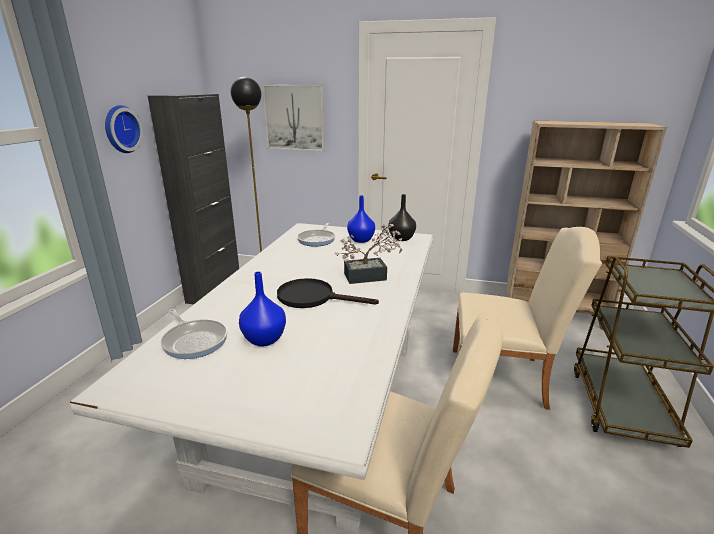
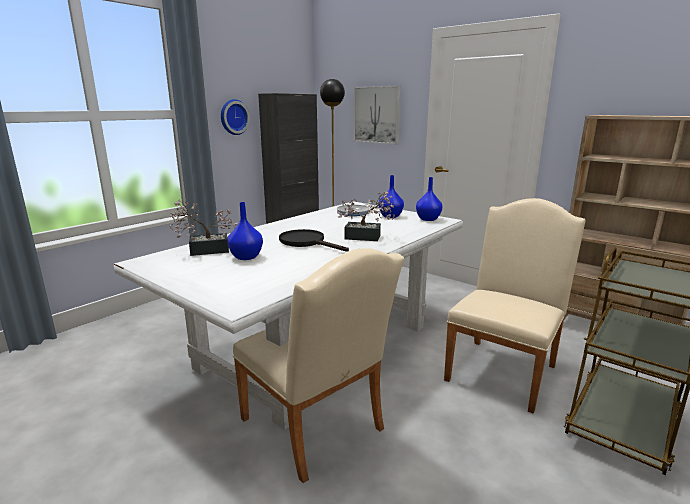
camera: 25 degrees right, 5 degrees down
frying pan [161,309,228,359] -> potted plant [170,200,238,256]
black vase [388,194,416,241] -> blue vase [416,177,442,221]
beige chair [453,227,602,410] -> beige chair turned 90 degrees counterclockwise [444,198,585,414]

